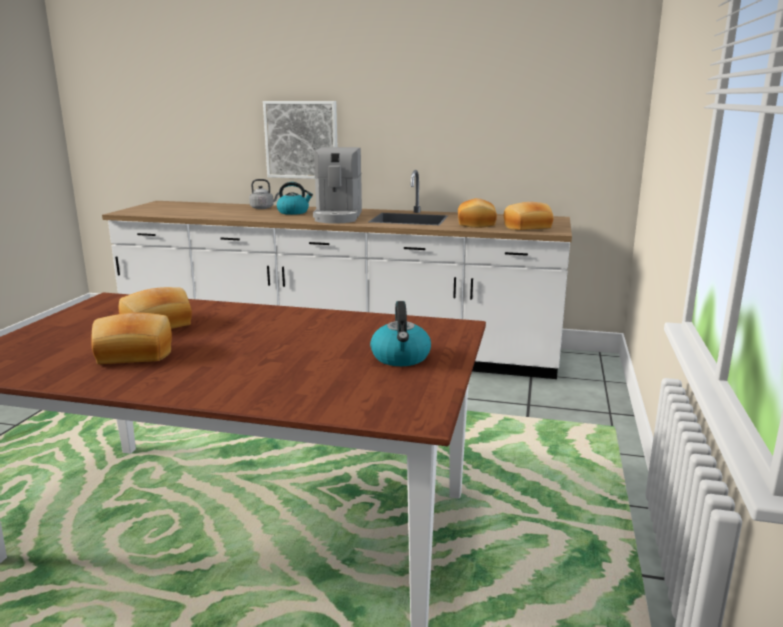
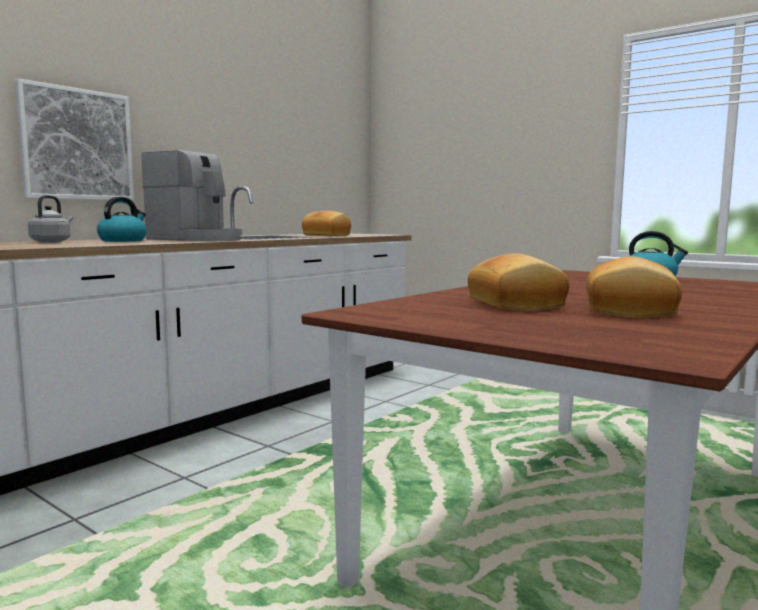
camera: 65 degrees left, 10 degrees down
bread [504,202,553,230] -> none

